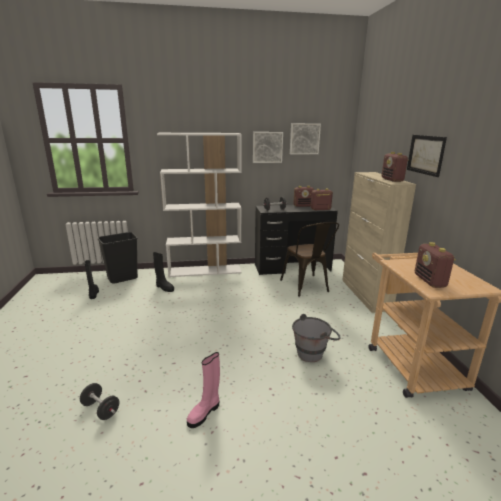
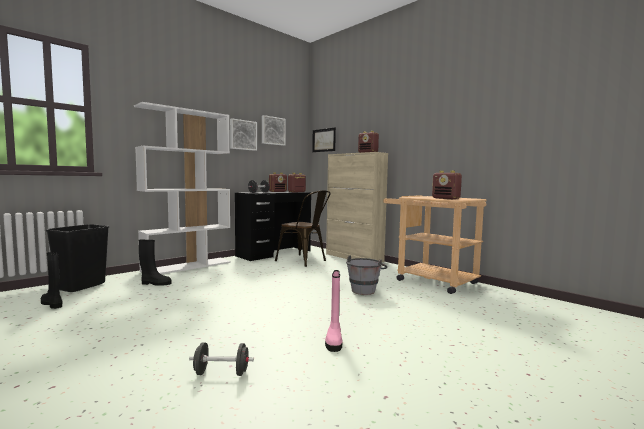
camera: 35 degrees left, 15 degrees down
picture [407,135,447,177] -> picture moved to [312,128,336,152]

